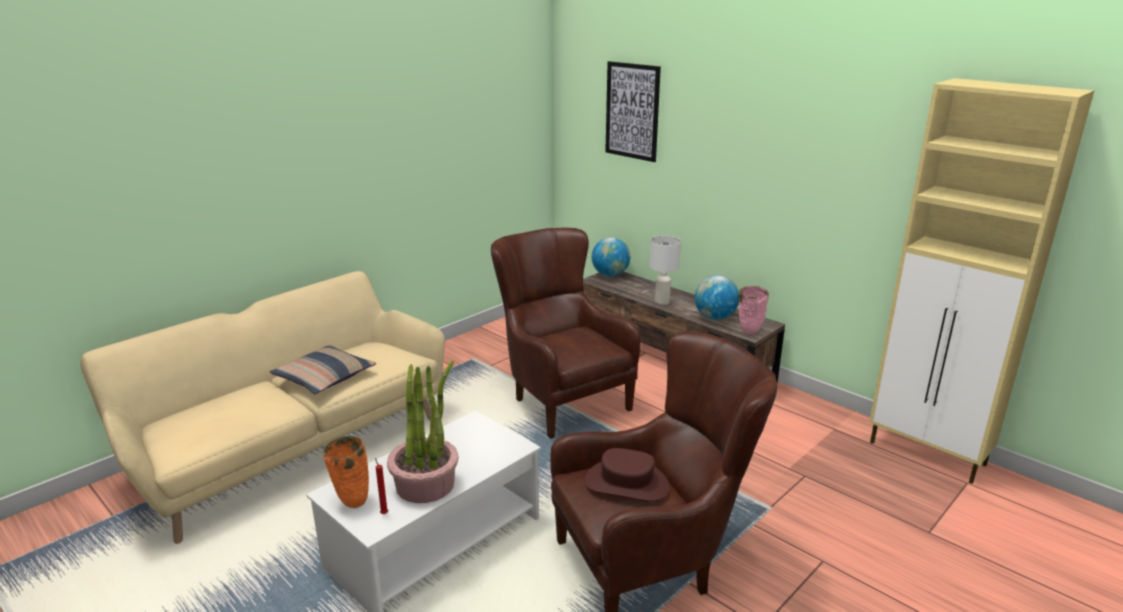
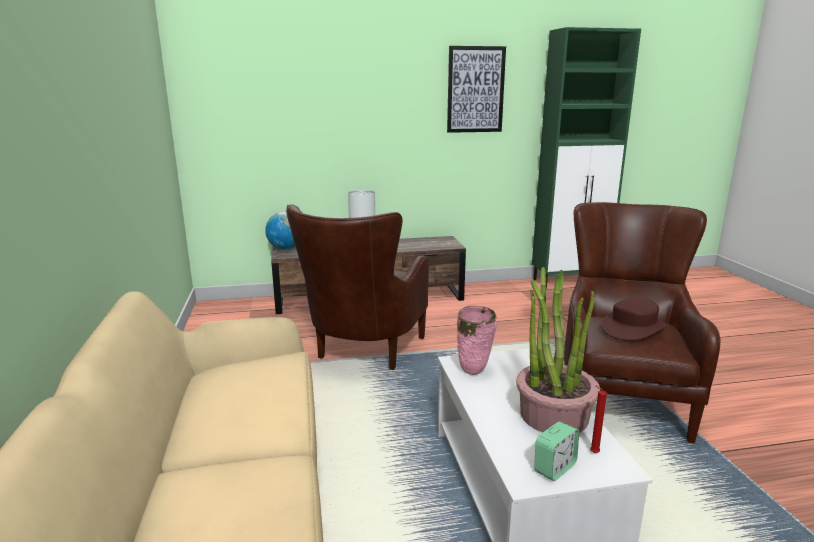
camera: 55 degrees left, 5 degrees down
pillow [269,344,376,394] -> none
orange vase [323,436,369,508] -> alarm clock [534,421,579,481]
brown armchair [491,227,640,439] -> brown armchair turned 75 degrees counterclockwise [286,204,429,370]
picture [605,61,661,162] -> picture moved to [447,46,506,133]
globe [694,275,739,320] -> none
pink vase [738,286,769,335] -> pink vase moved to [457,306,497,375]
beige cabinet [869,78,1094,484] -> green cabinet [532,27,641,289]

